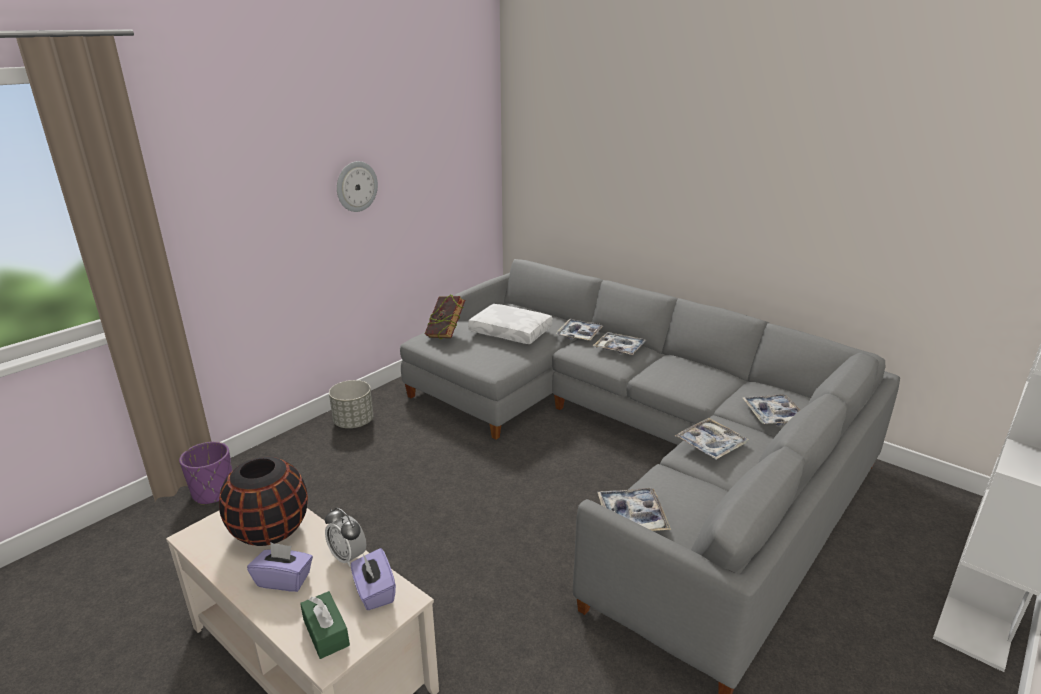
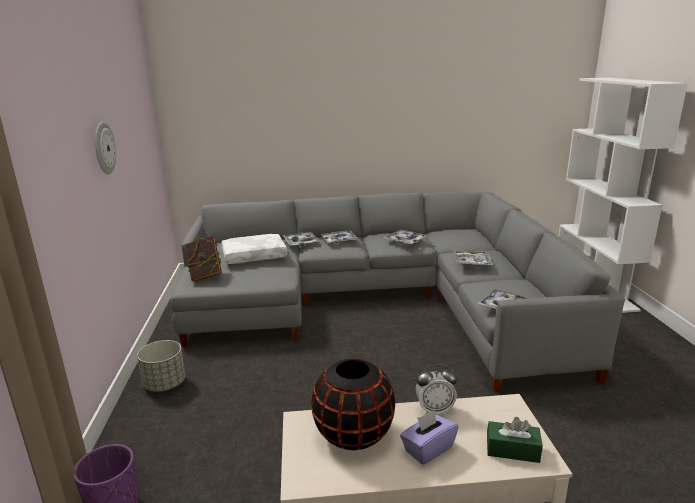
camera: 45 degrees left, 5 degrees down
purple tissue box [351,548,396,610] -> none
tray [742,394,800,426] -> tray moved to [384,230,427,244]

